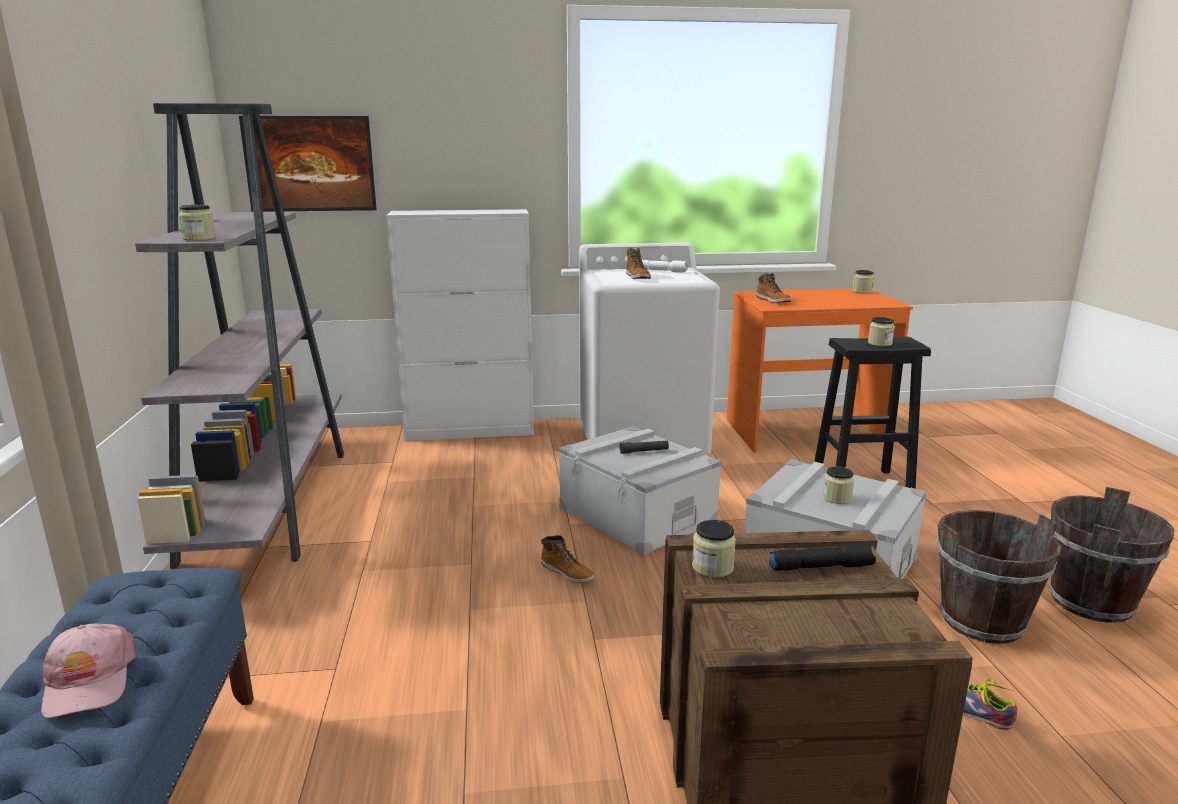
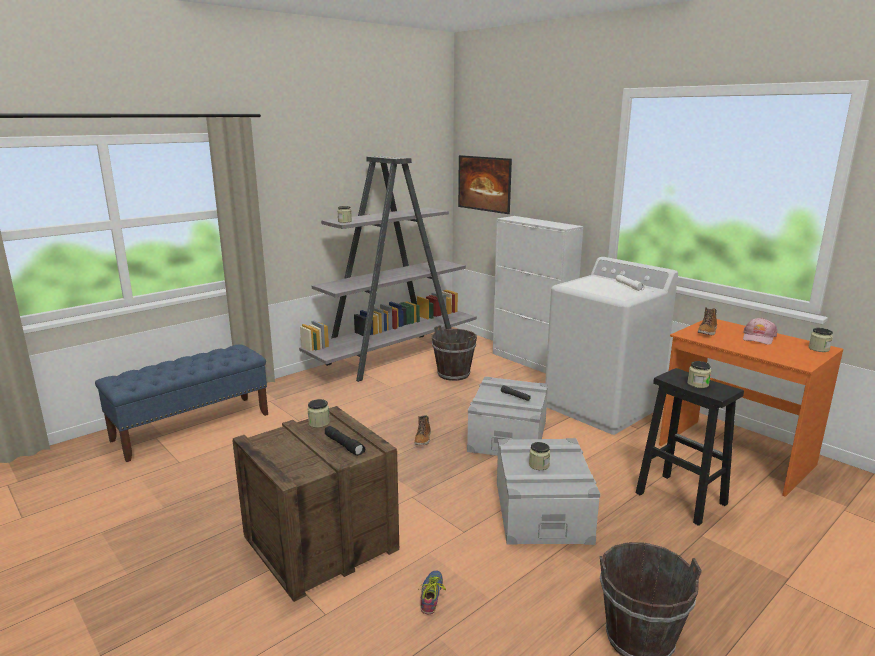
camera: 55 degrees right, 0 degrees up
pink cap [41,624,136,718] -> pink cap moved to [743,318,777,345]
boot [626,248,651,279] -> none
brown bucket [936,510,1061,644] -> brown bucket moved to [432,325,477,381]

